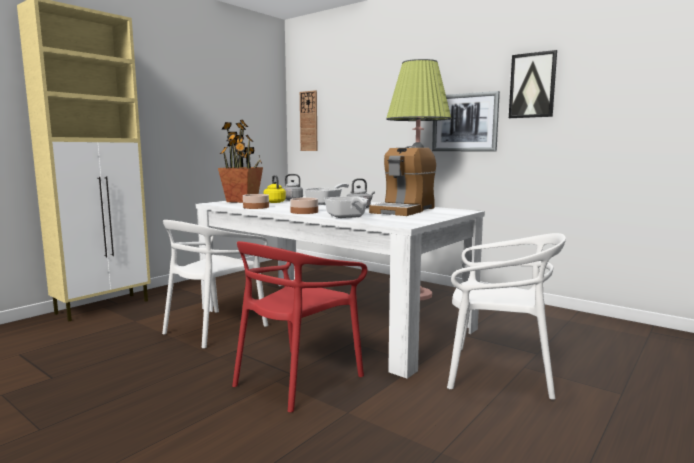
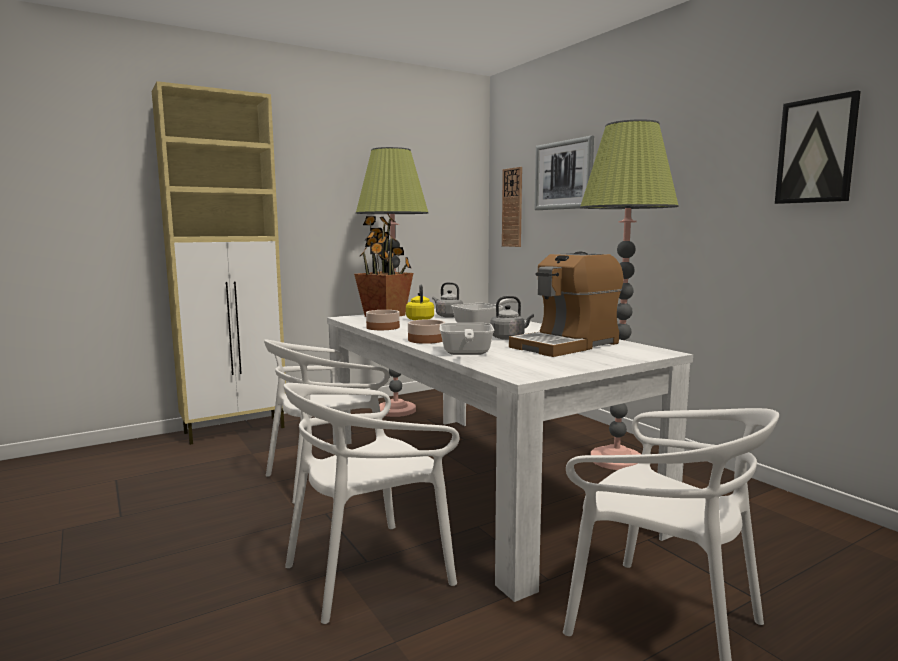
camera: 20 degrees right, 0 degrees up
red chair [232,241,367,413] -> white chair [283,383,459,624]
picture [432,91,500,151] -> picture moved to [535,135,594,210]
none -> floor lamp [356,147,429,417]

